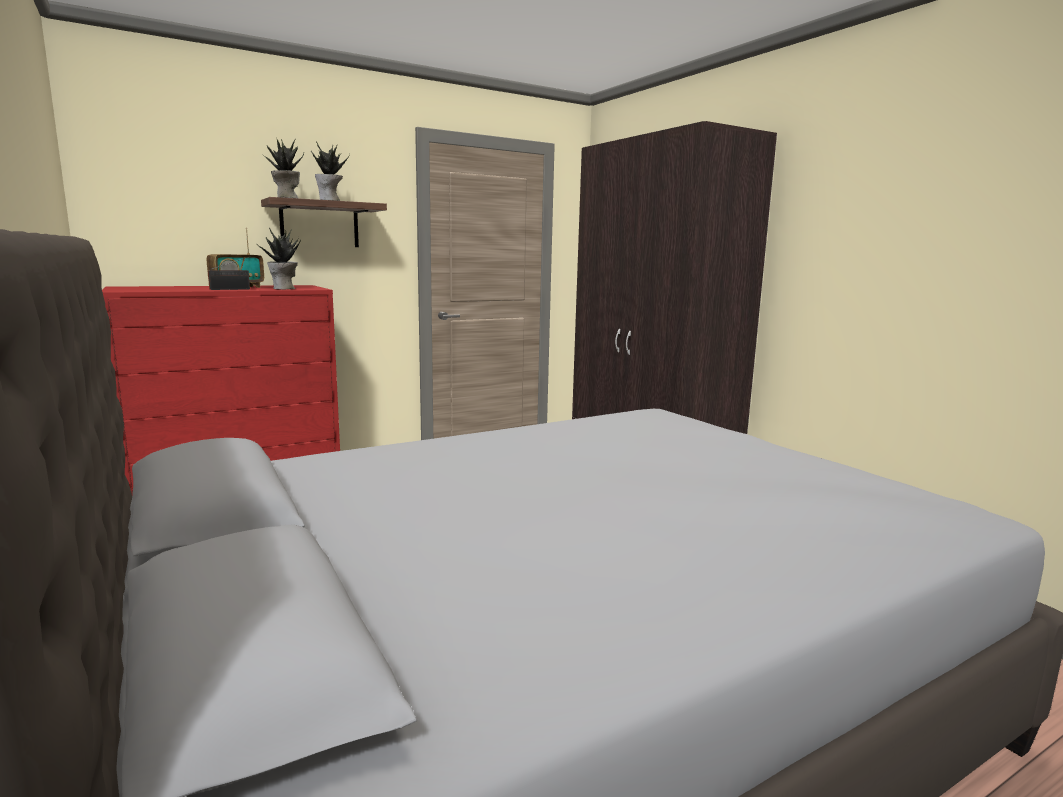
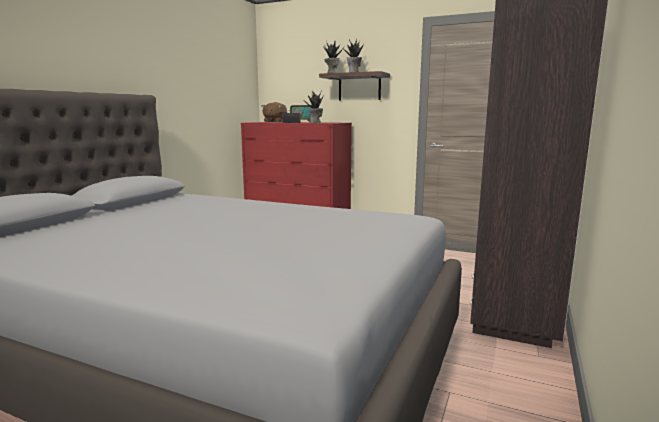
camera: 55 degrees right, 0 degrees up
none -> brown plush toy [262,102,287,122]

